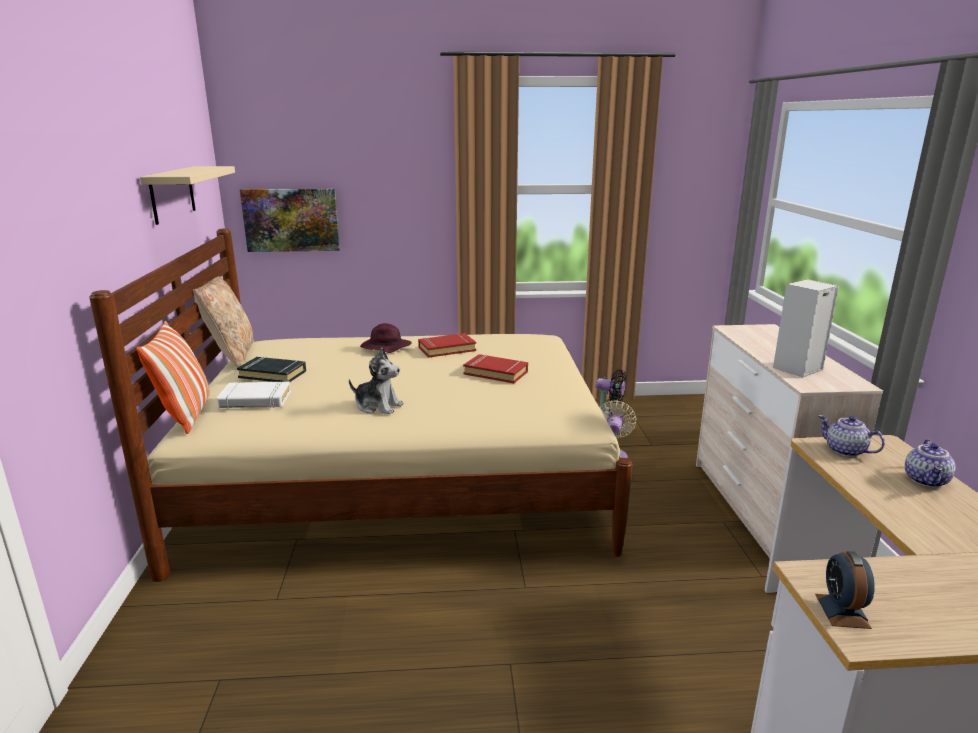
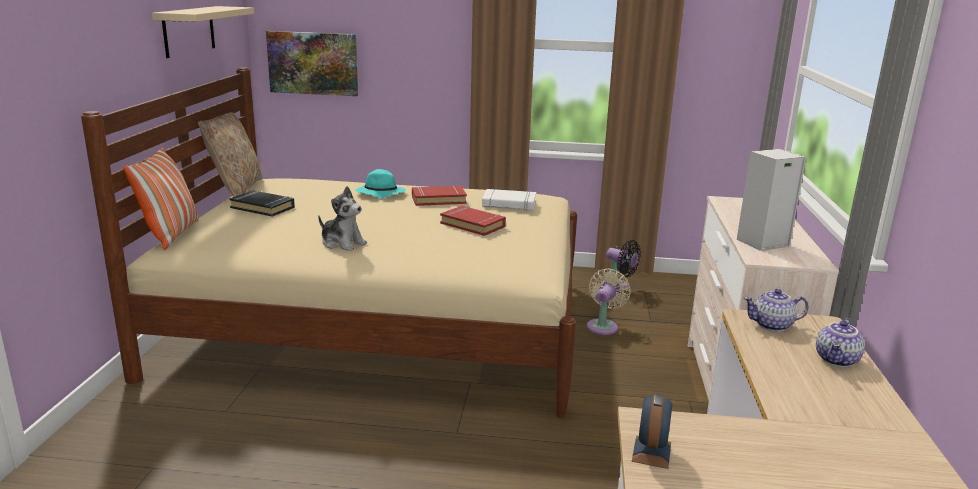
camera: 10 degrees right, 0 degrees up
white book [217,382,291,409] -> white book moved to [482,189,536,211]
purple hat [360,323,412,353] -> turquoise hat [355,169,406,198]
teapot [818,415,885,457] -> teapot turned 60 degrees counterclockwise [744,289,809,332]

